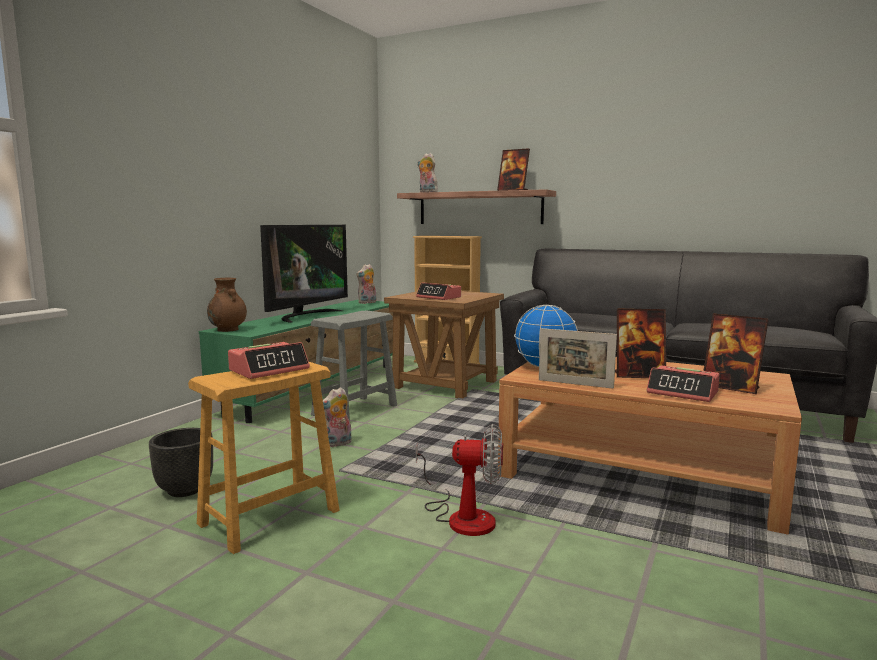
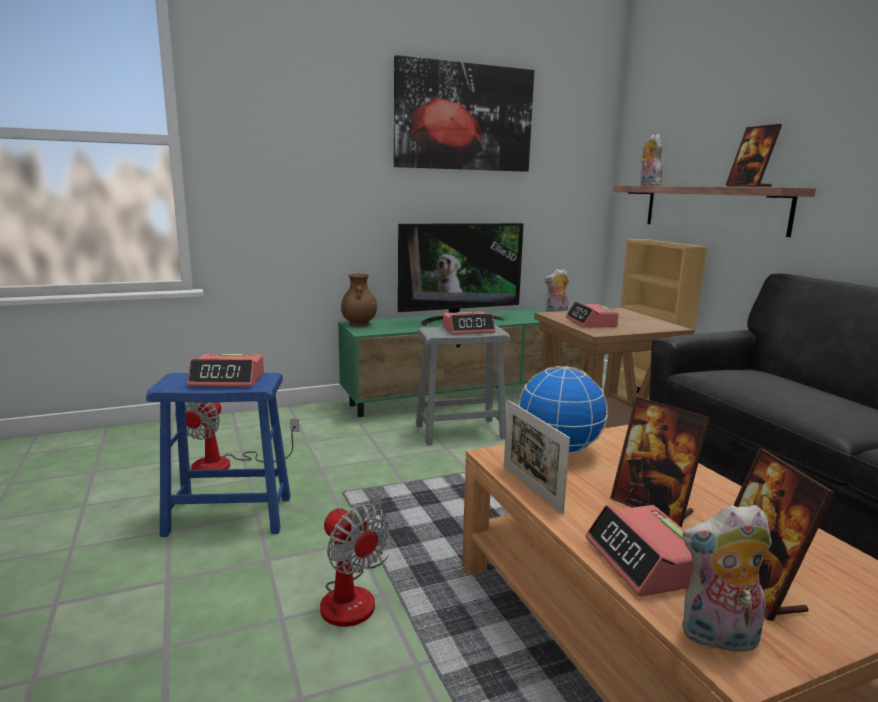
camera: 40 degrees right, 5 degrees up
black planter [149,428,213,497] -> fan [175,402,299,470]
brown stool [188,362,339,554] -> blue stool [146,372,290,537]
plush toy [323,387,352,448] -> plush toy moved to [682,505,772,652]
none -> picture [394,55,534,172]
none -> alarm clock [443,312,495,334]

